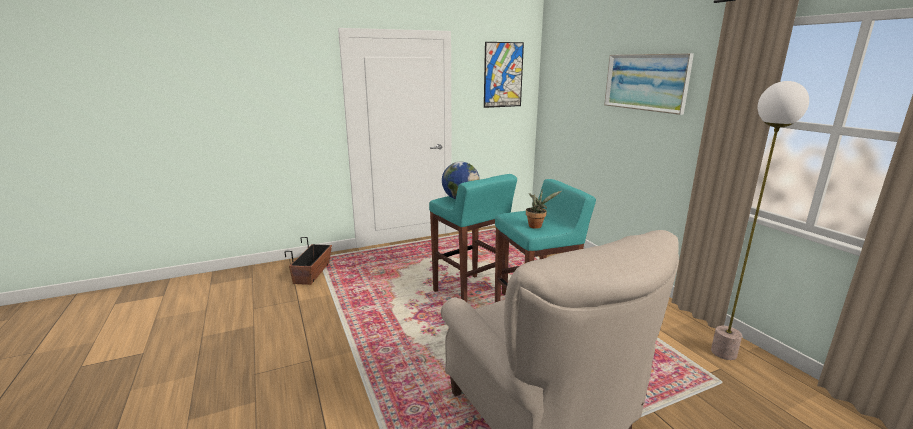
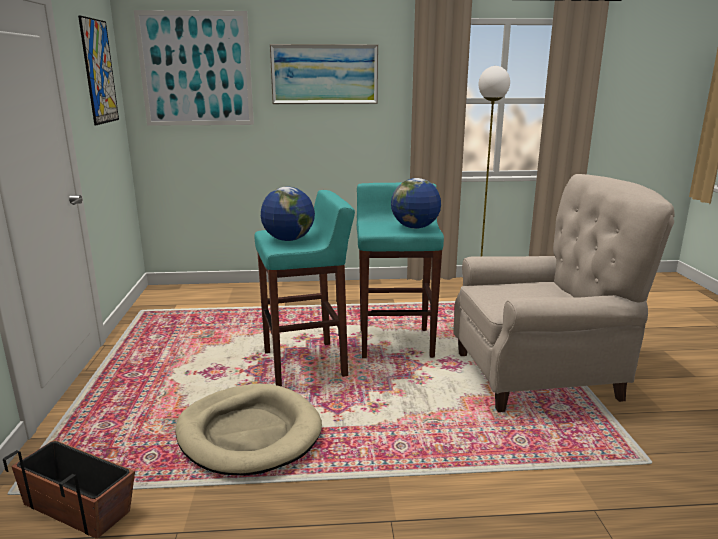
camera: 70 degrees left, 0 degrees up
potted plant [526,189,561,229] -> globe [391,178,441,229]
none -> picture [134,10,254,126]
none -> beige dog bed [175,384,322,476]

